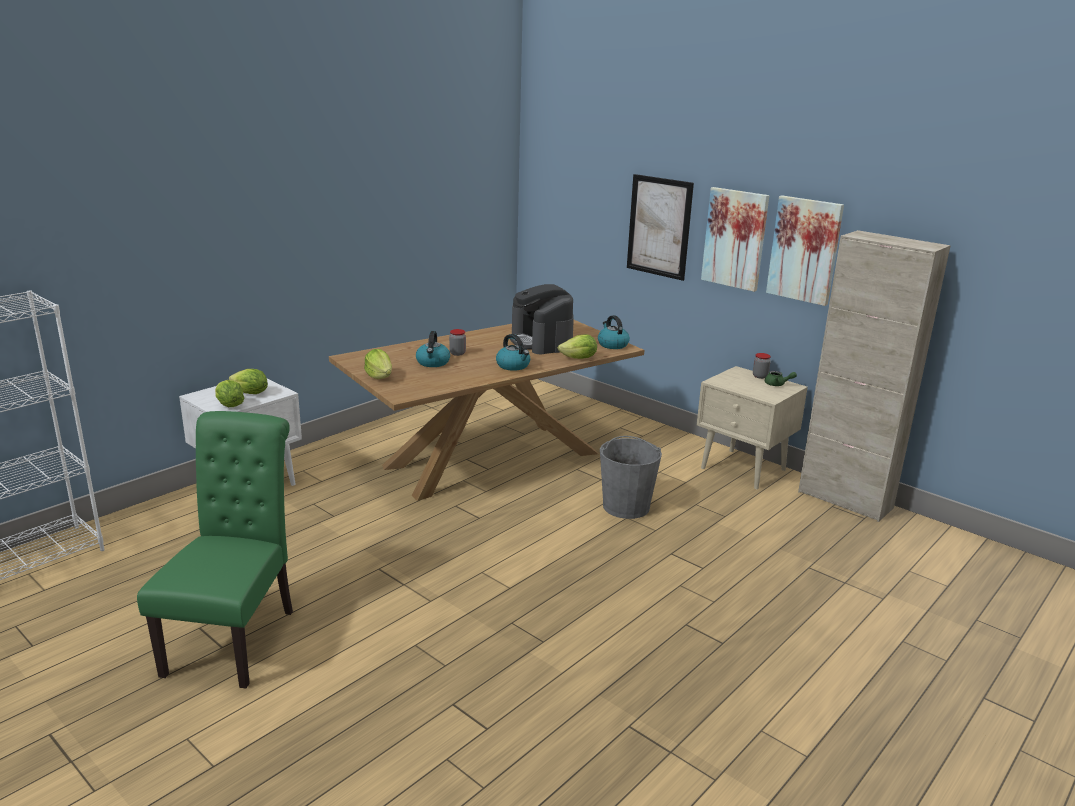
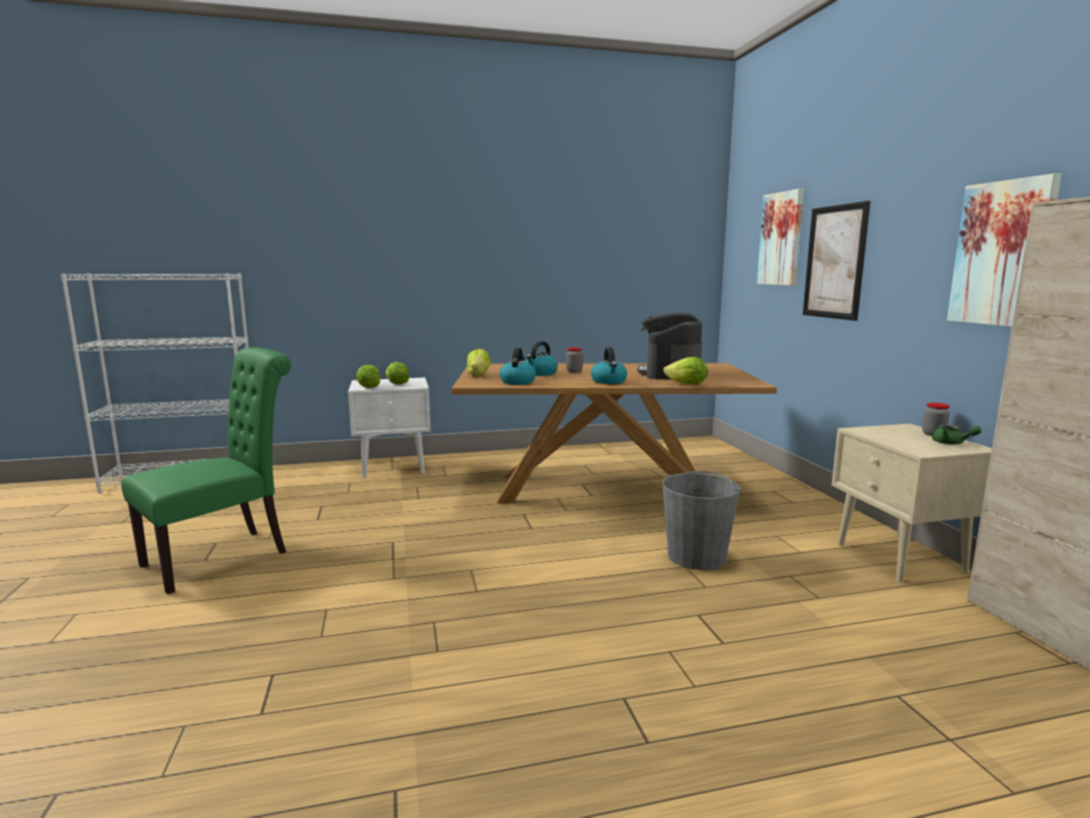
camera: 35 degrees right, 10 degrees down
kettle [598,315,630,349] -> kettle moved to [499,348,536,385]
picture [701,187,769,292] -> picture moved to [757,188,804,286]

